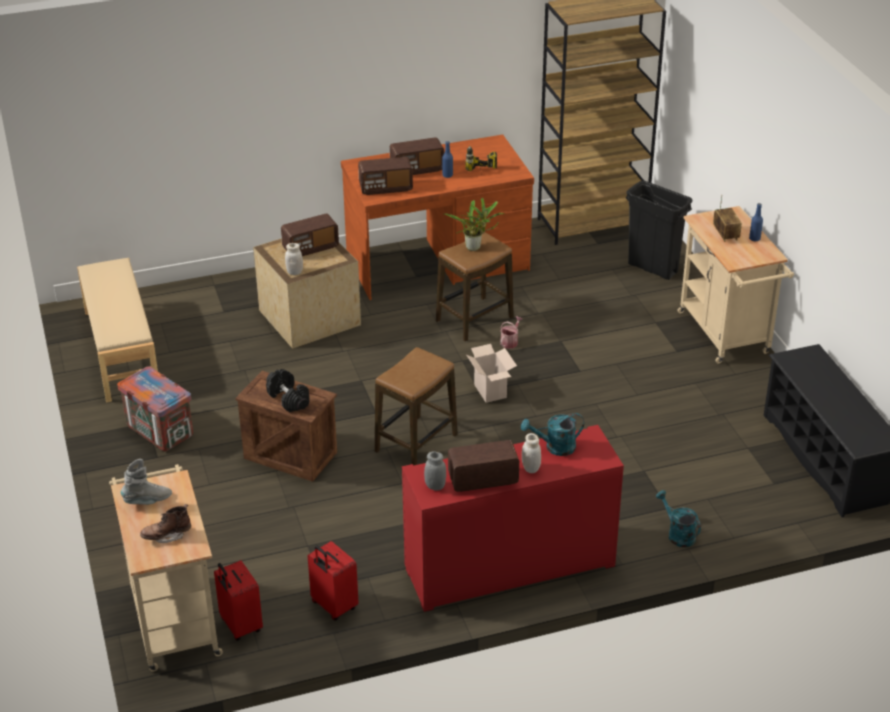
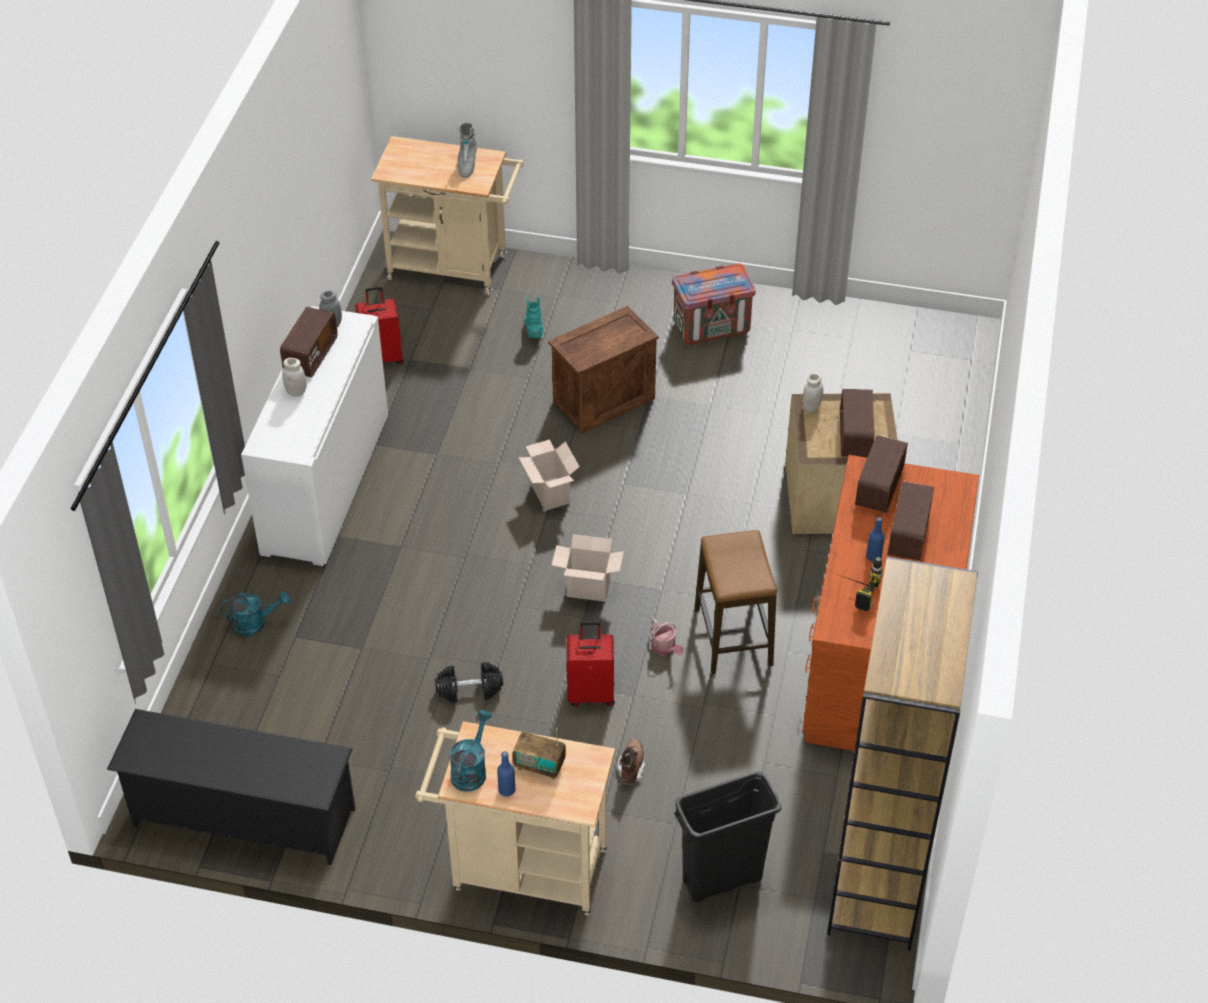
camera: 120 degrees right, 10 degrees up
beige bench [77,258,158,402] -> none
brown boot [140,504,191,543] -> brown boot moved to [618,738,646,785]
red suitcase [214,560,263,641] -> red suitcase moved to [567,621,615,706]
black dumbbell [266,369,309,412] -> black dumbbell moved to [435,662,503,703]
stool [375,347,458,465] -> cardboard box [519,439,580,511]
red cabinet [402,425,624,612] -> white cabinet [241,306,388,566]
potted plant [444,198,505,251] -> none
turquoise watering can [521,413,584,456] -> turquoise watering can moved to [450,710,492,792]
none -> turquoise boot [524,296,544,338]

